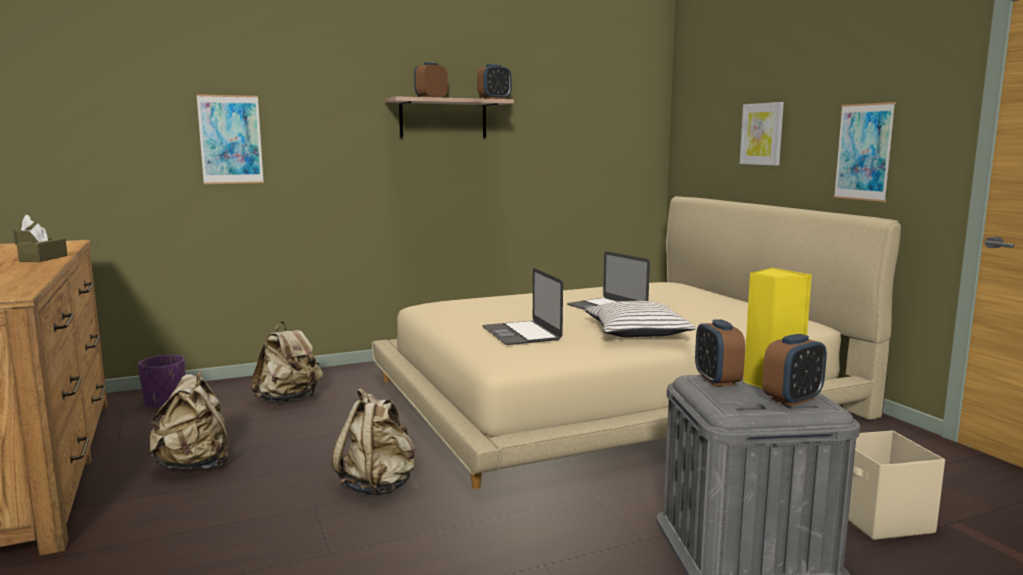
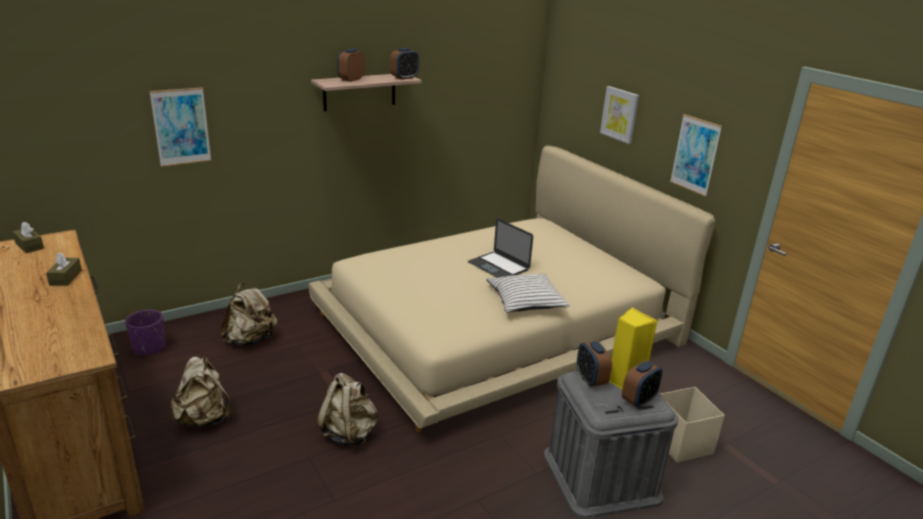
camera: 10 degrees left, 15 degrees up
laptop [482,268,563,345] -> none

